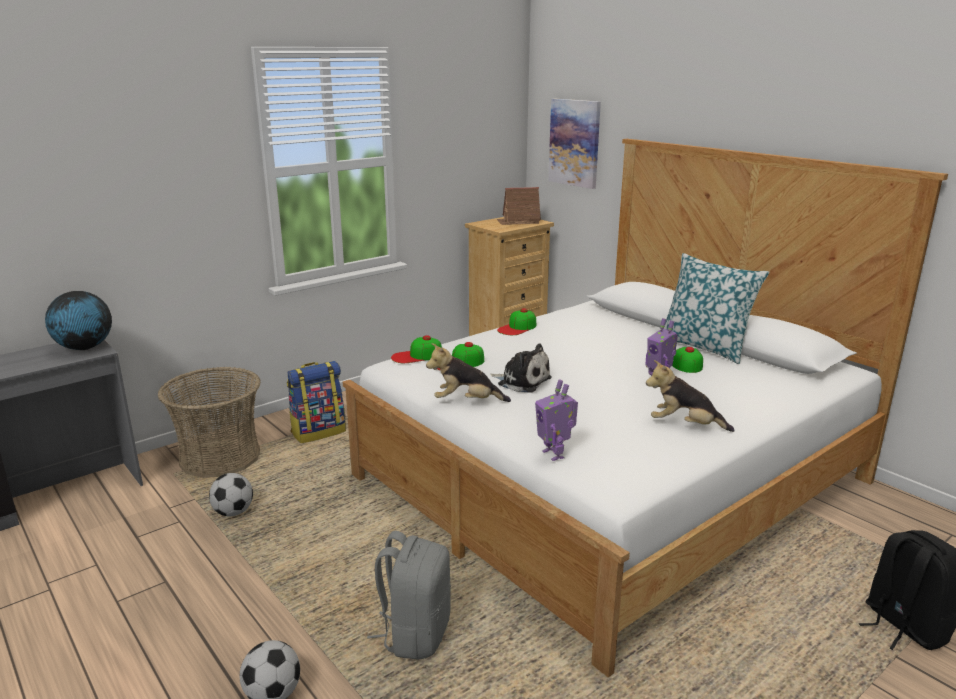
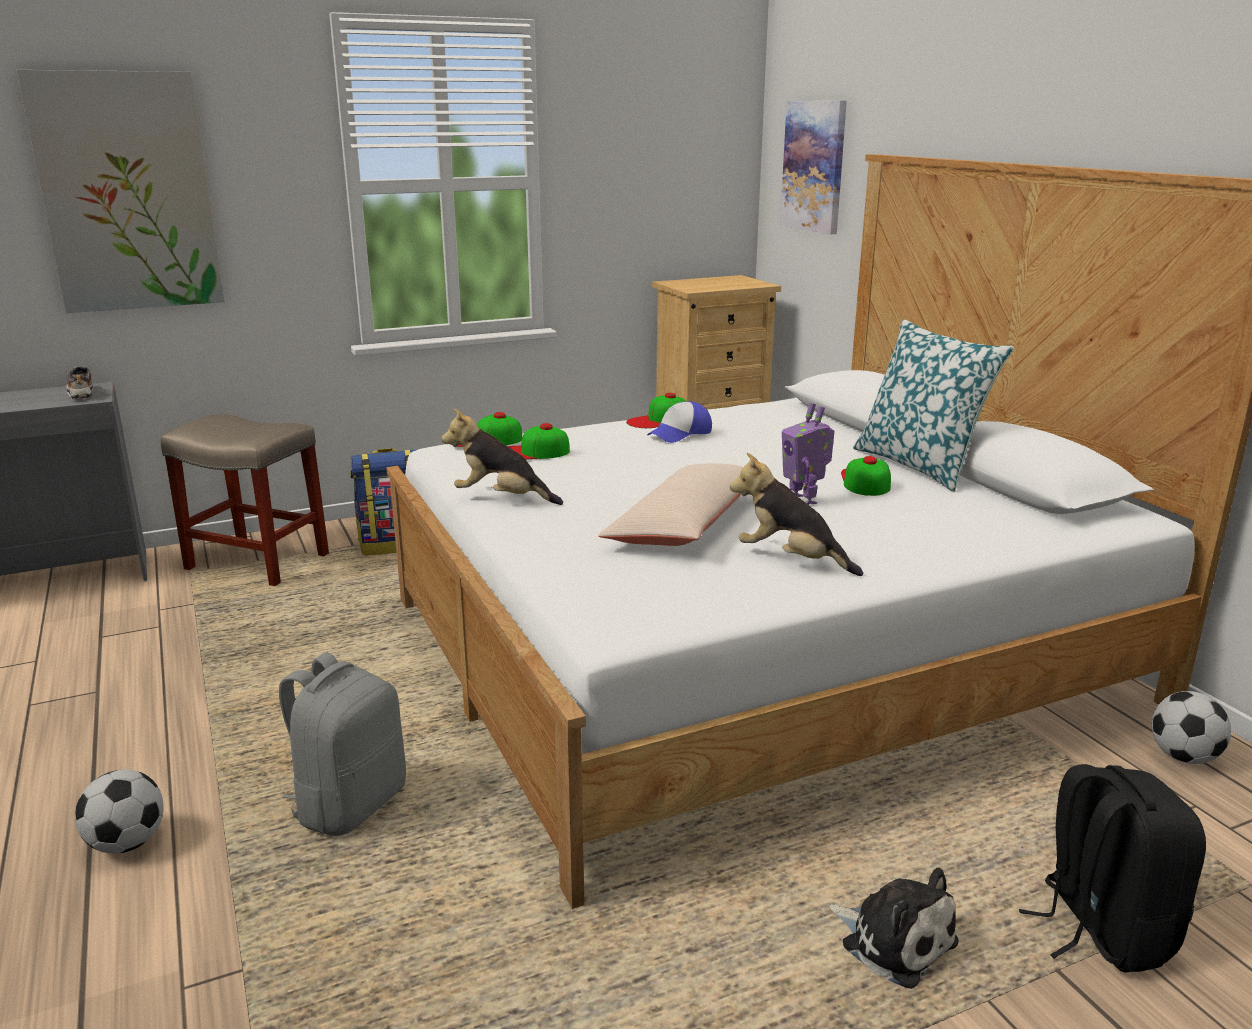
camera: 15 degrees right, 0 degrees up
globe [45,291,112,350] -> shoe [66,366,93,400]
basket [158,367,261,478] -> beige stool [161,414,329,586]
football [209,473,253,516] -> football moved to [1152,691,1231,764]
plush toy [491,344,552,393] -> plush toy moved to [830,868,958,989]
toy house [497,187,541,225] -> none
toy robot [535,380,578,461] -> none
none -> picture [16,70,224,313]
none -> beige pillow [598,463,743,546]
none -> cap [647,401,712,443]

